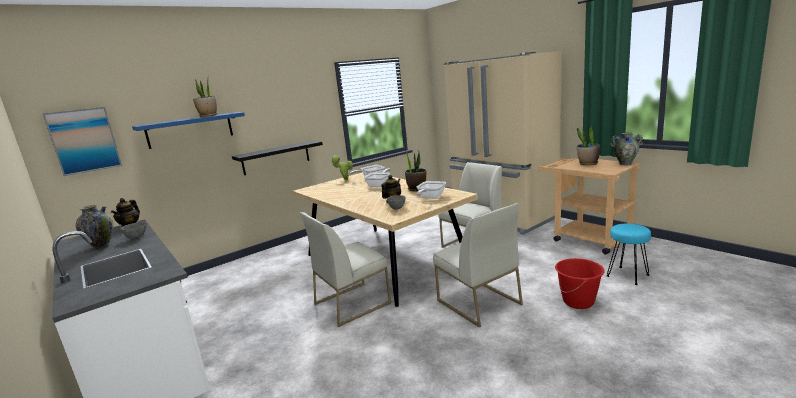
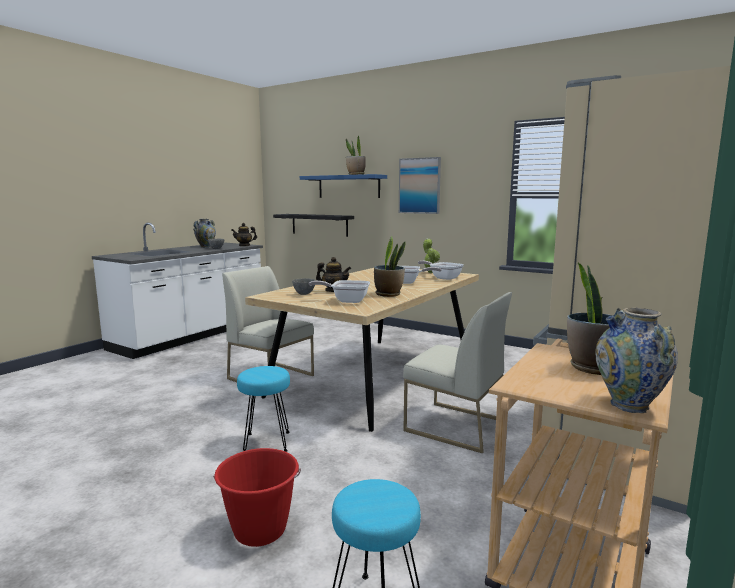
camera: 70 degrees right, 5 degrees down
picture [43,107,122,176] -> picture moved to [399,157,441,214]
black shelf [232,141,323,175] -> black shelf moved to [273,214,354,237]
white chair [433,203,523,328] -> turquoise stool [237,366,290,452]

